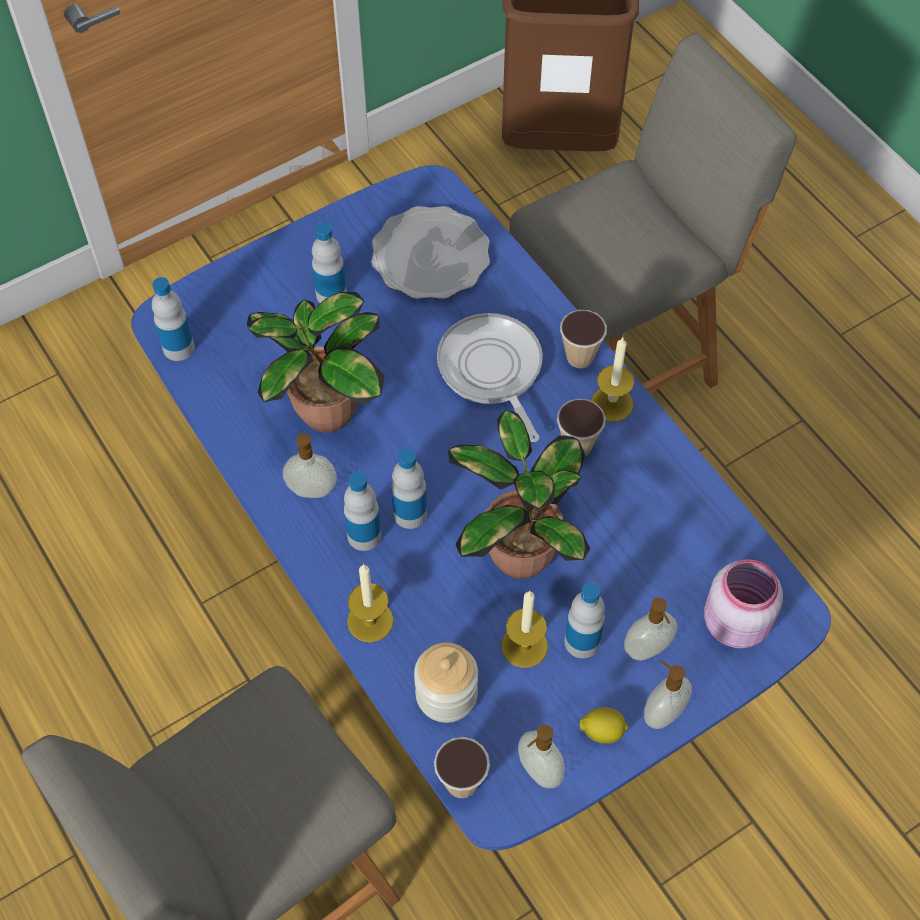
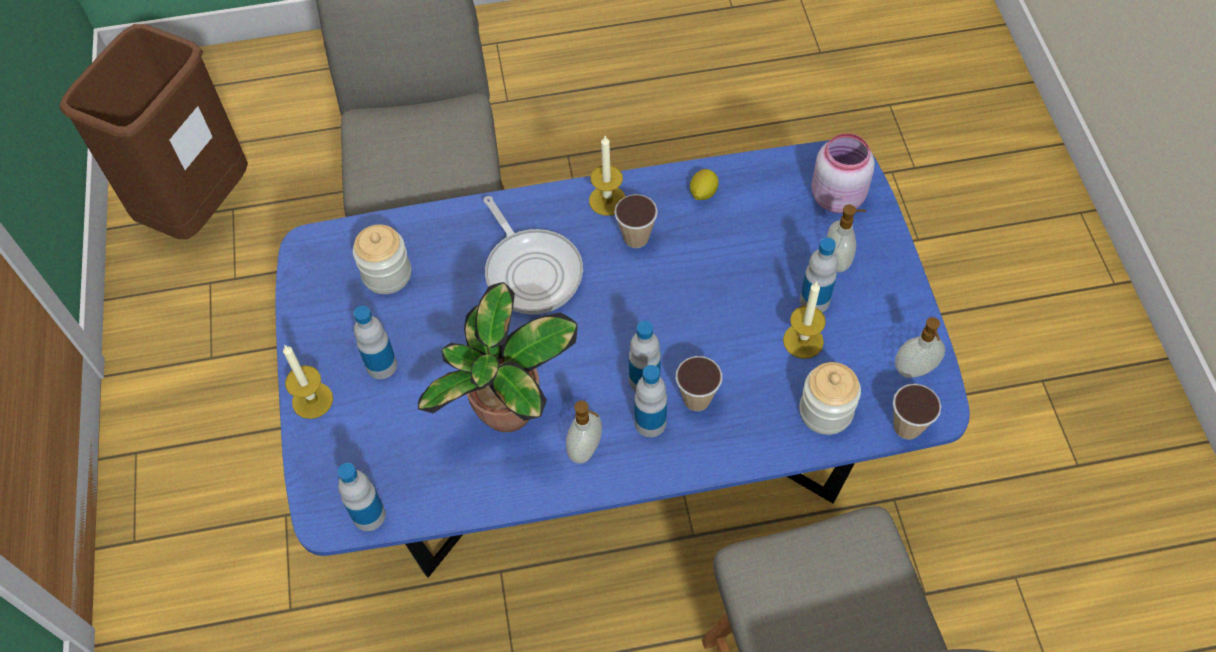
camera: 65 degrees left, 0 degrees up
candle [347,564,394,642] -> candle moved to [283,345,333,419]
plate [371,206,490,299] -> jar [353,225,411,294]
frying pan [437,313,543,442] -> frying pan turned 120 degrees counterclockwise [483,196,583,314]
potted plant [448,410,590,579] -> none
cup [560,310,607,368] -> cup moved to [676,356,722,412]
lemon [580,707,629,744] -> lemon moved to [690,169,719,200]
soap dispenser [644,660,692,729] -> none

